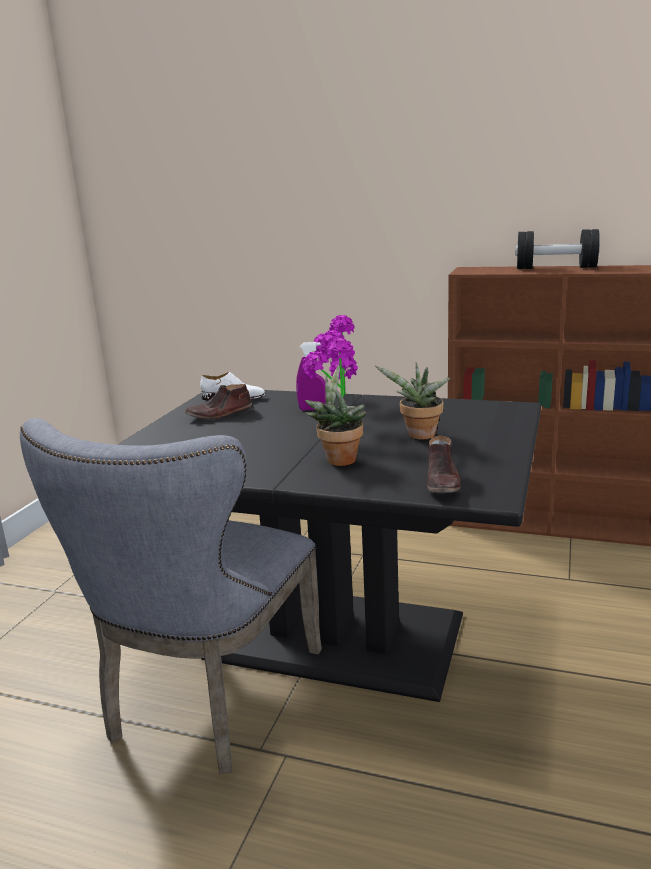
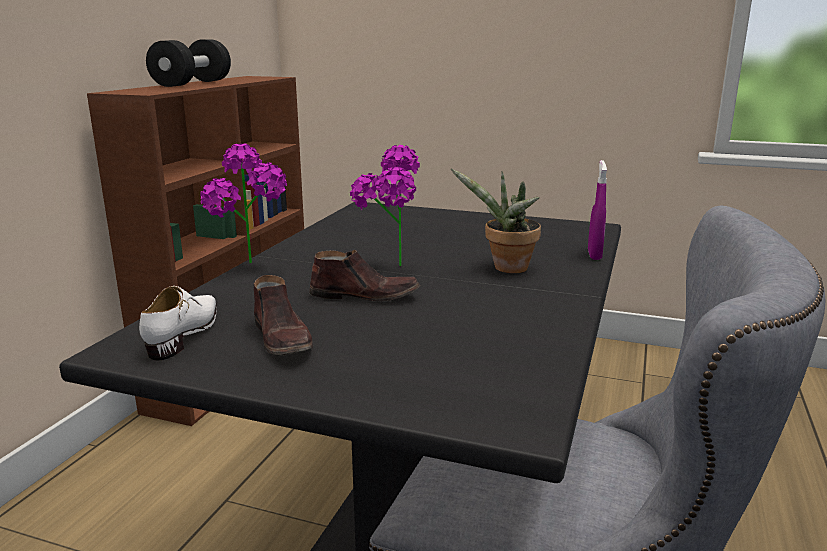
camera: 90 degrees left, 0 degrees up
purple spray bottle [296,342,326,410] -> purple spray bottle moved to [588,160,607,260]
potted plant [375,362,450,440] -> none
brown shoe [427,435,461,494] -> brown shoe moved to [309,250,421,301]

